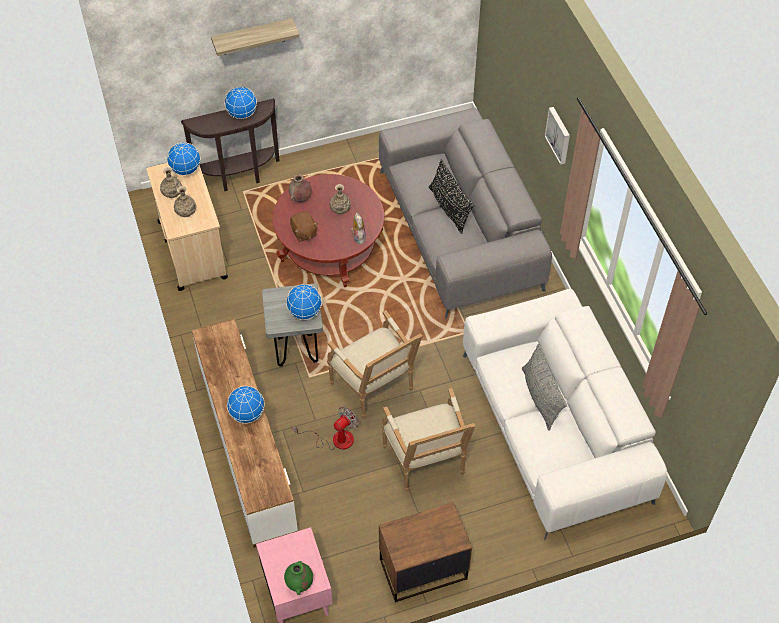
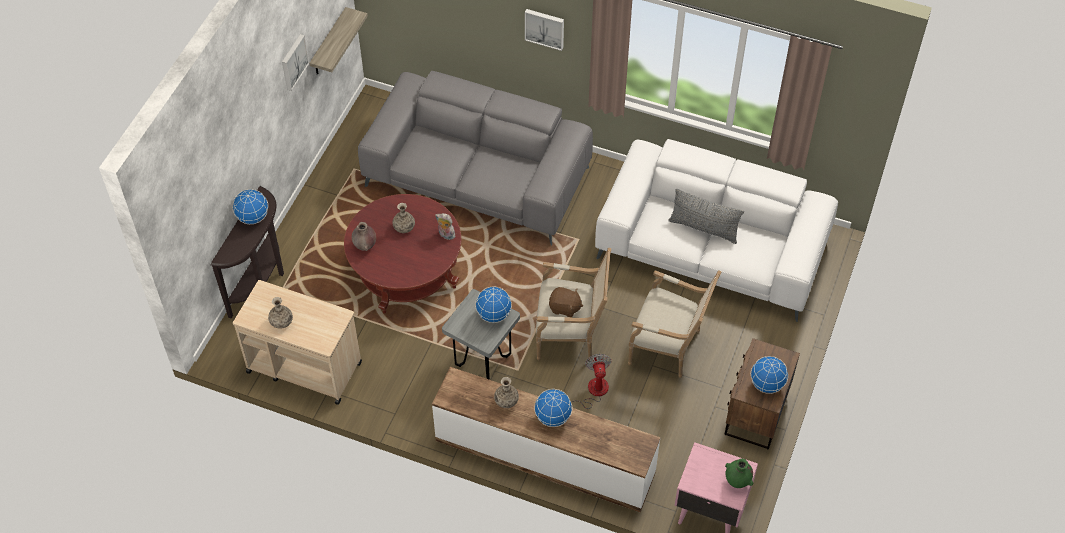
camera: 50 degrees left, 0 degrees up
globe [167,142,201,175] -> globe moved to [751,356,788,394]
vase [174,186,196,217] -> vase moved to [494,377,519,408]
shelf [211,18,299,56] -> shelf moved to [310,7,368,75]
brown plush toy [290,212,318,242] -> brown plush toy moved to [549,287,583,318]
black pillow [429,160,475,234] -> none
none -> picture [282,34,310,91]

